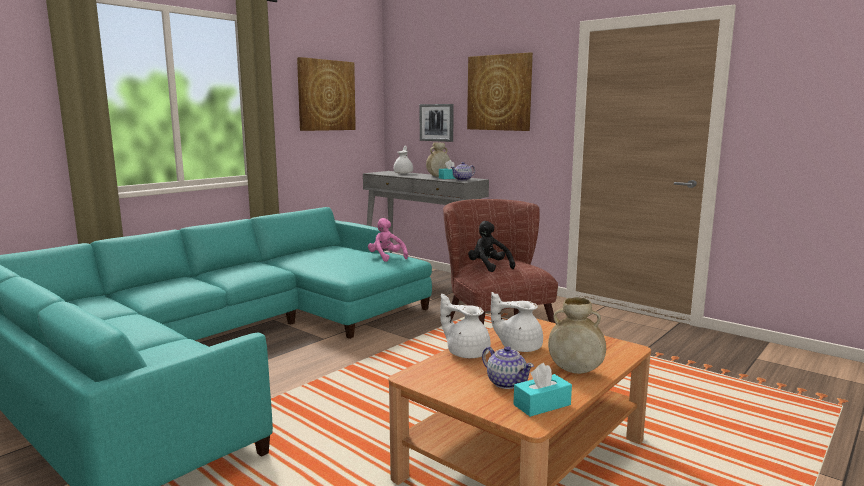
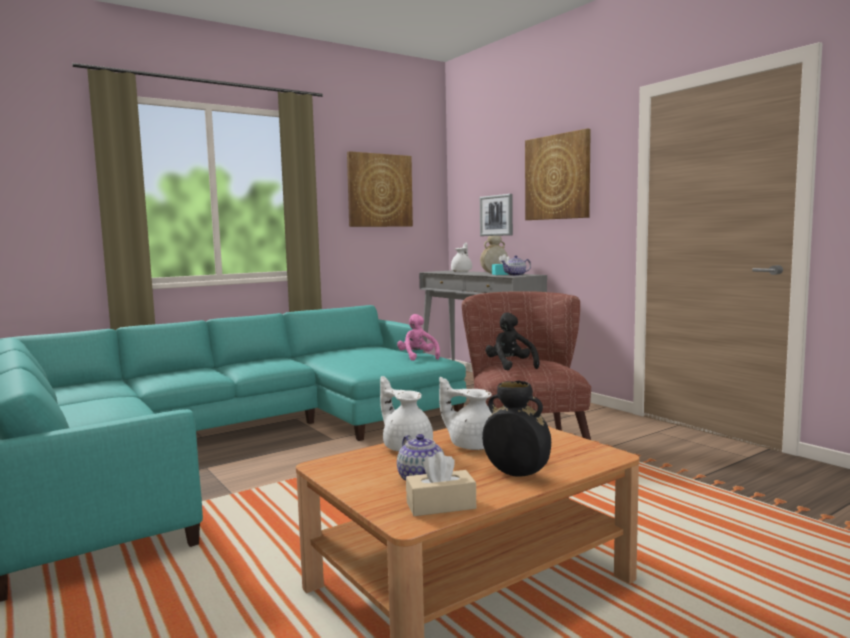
camera: 15 degrees right, 5 degrees down
turquoise tissue box [513,363,572,417] -> beige tissue box [406,452,476,516]
beige vase [548,297,606,374] -> black vase [482,381,551,477]

